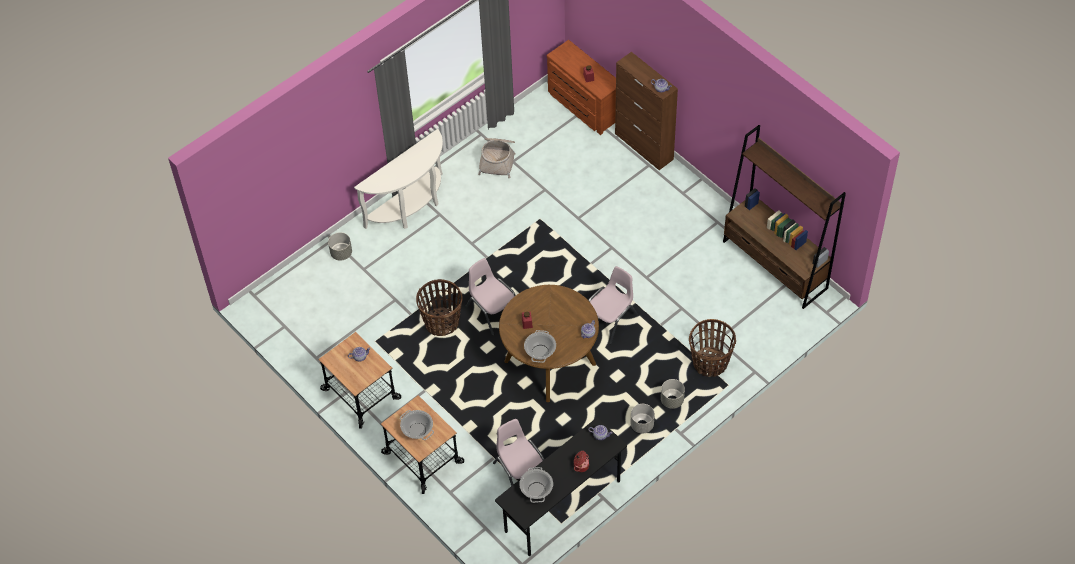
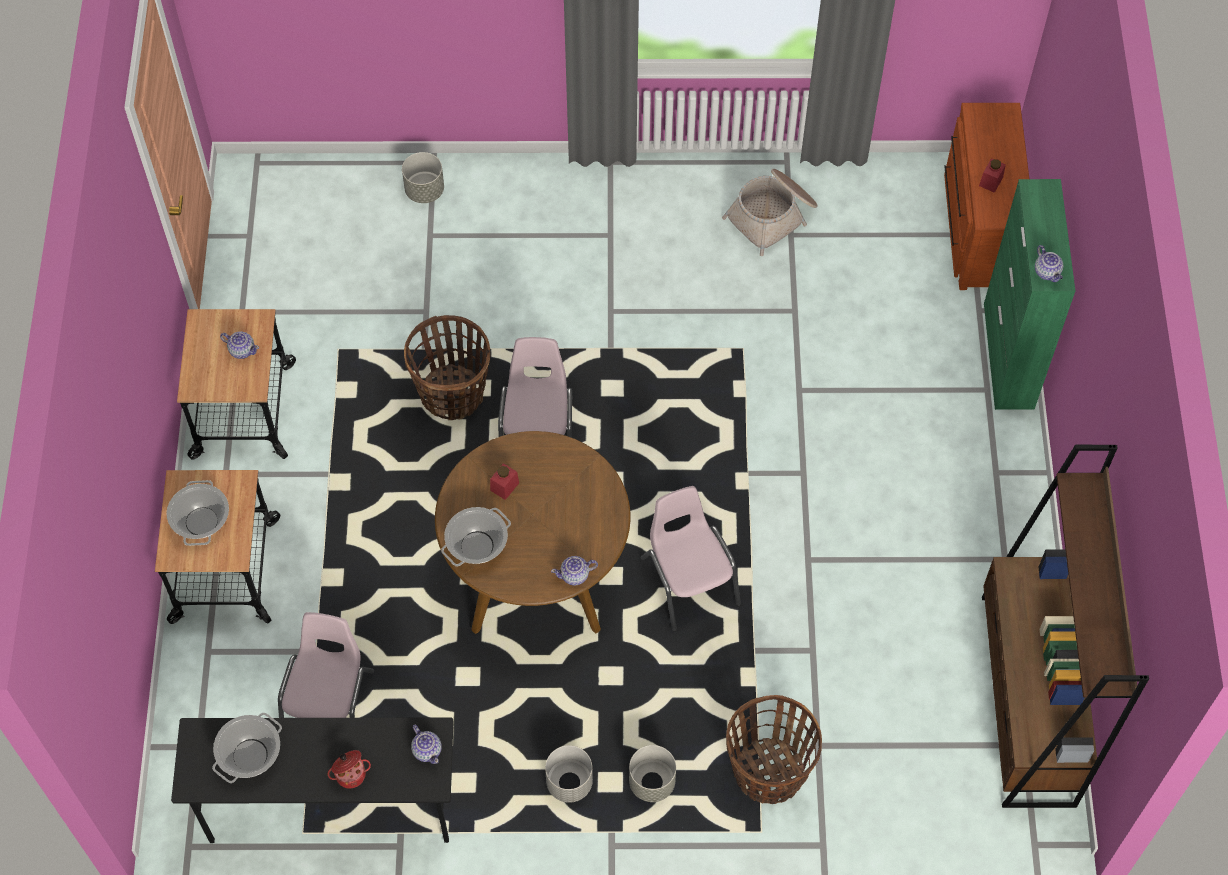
camera: 40 degrees right, 5 degrees up
white console table [354,129,443,229] -> none
pink chair [588,266,638,344] -> pink chair turned 105 degrees counterclockwise [641,486,741,632]
brown cabinet [615,52,678,170] -> green cabinet [984,179,1075,410]

